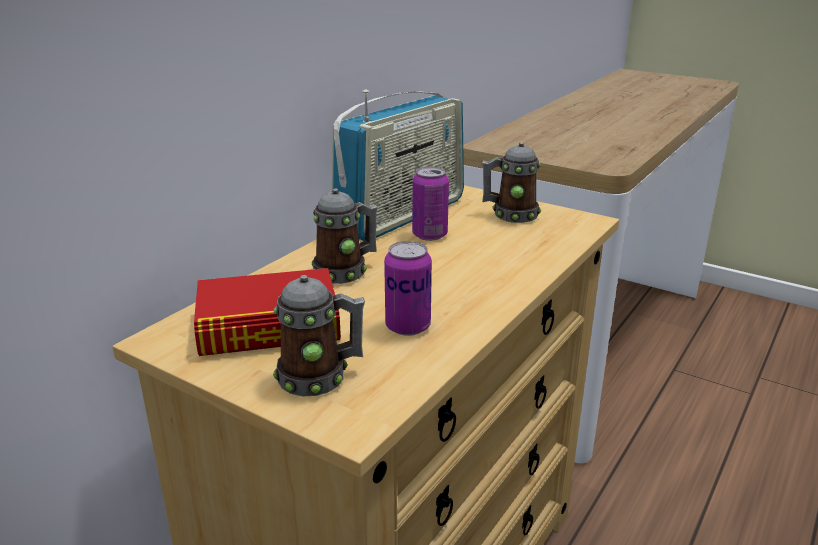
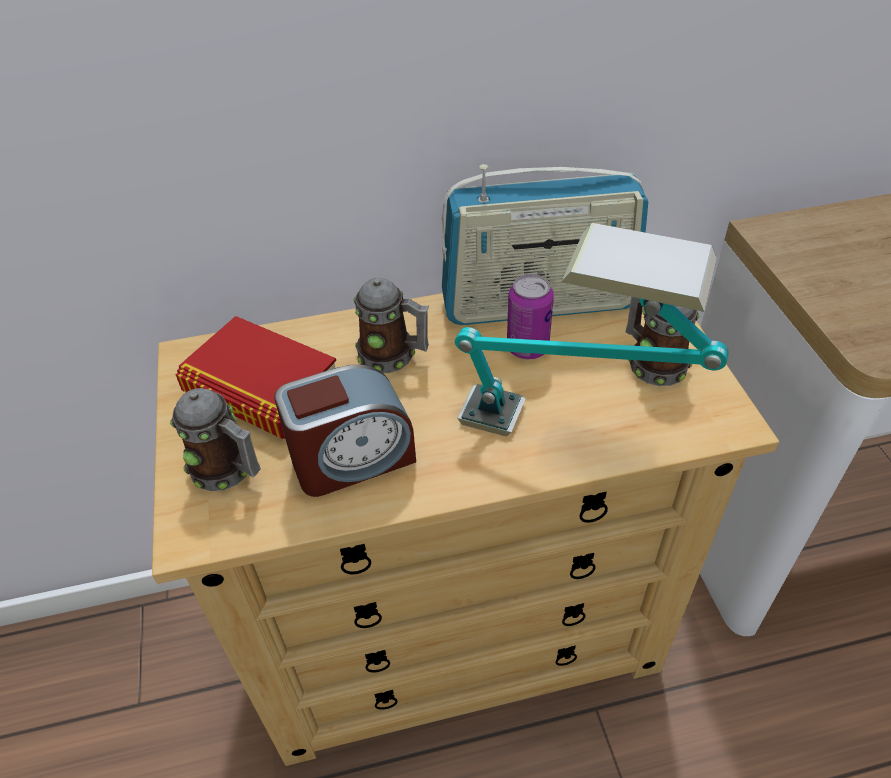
camera: 45 degrees right, 20 degrees up
can [384,241,432,336] -> alarm clock [274,365,416,497]
none -> table lamp [455,223,729,437]

